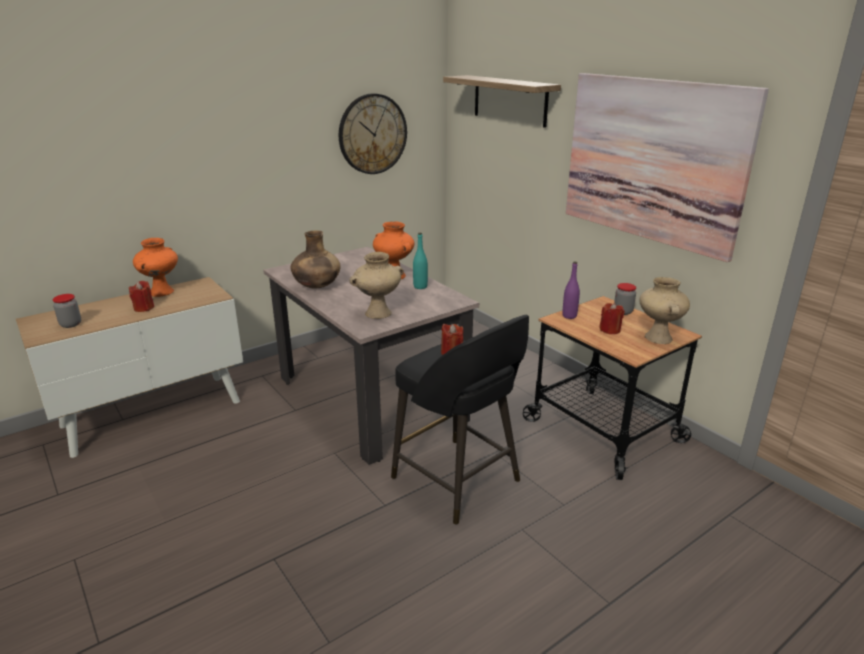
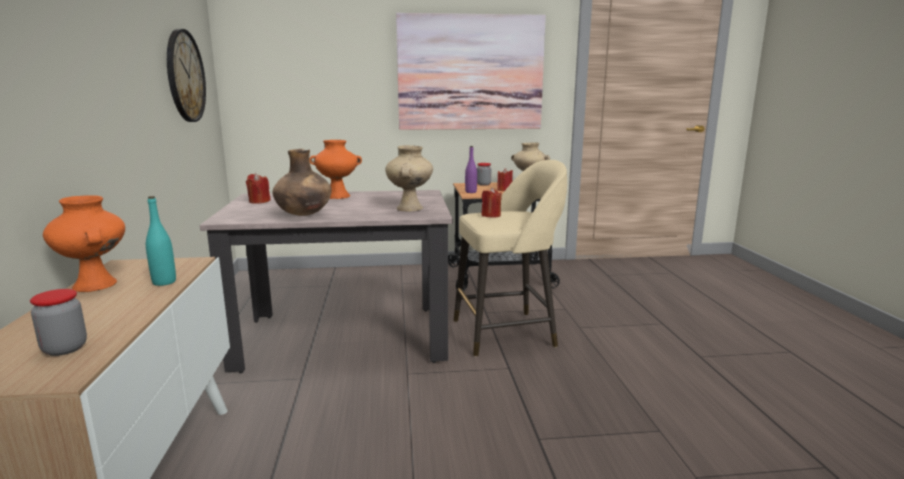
camera: 60 degrees left, 10 degrees down
red candle [129,281,154,312] -> red candle moved to [246,173,271,204]
black stool [391,315,529,525] -> beige stool [454,160,567,356]
turquoise bottle [413,233,428,289] -> turquoise bottle moved to [146,196,176,286]
shelf [443,75,561,128] -> none

